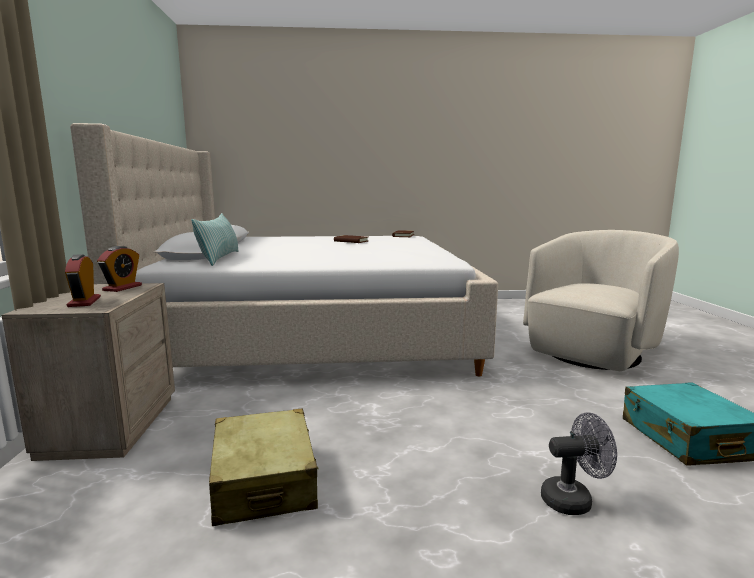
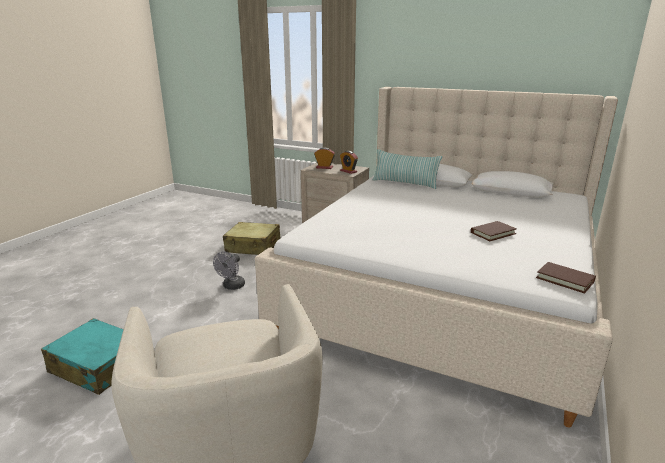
camera: 120 degrees right, 10 degrees up
grey fan [541,412,617,515] -> grey fan moved to [213,251,245,290]

